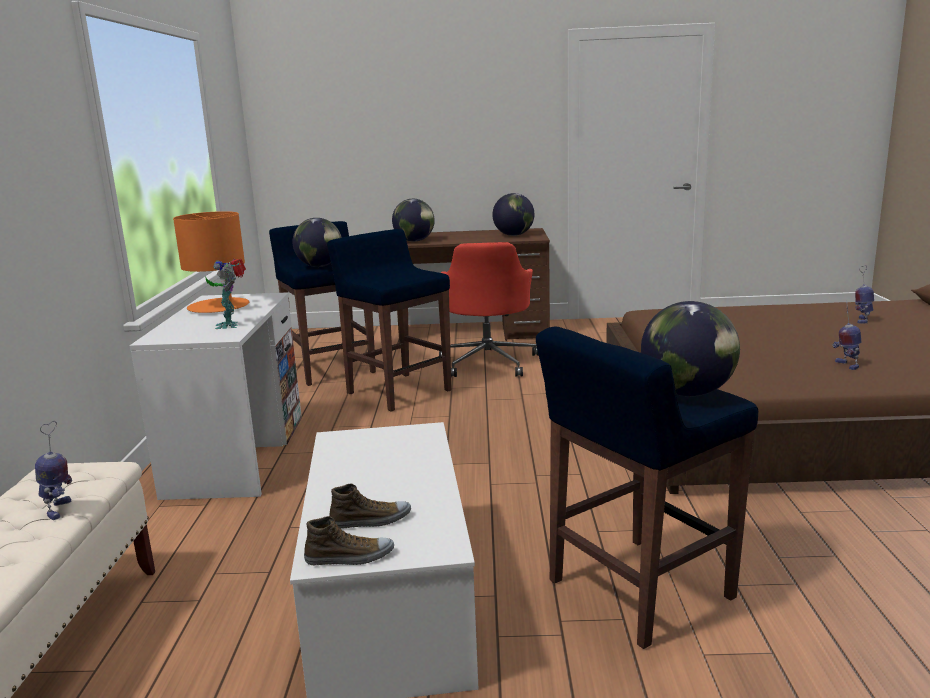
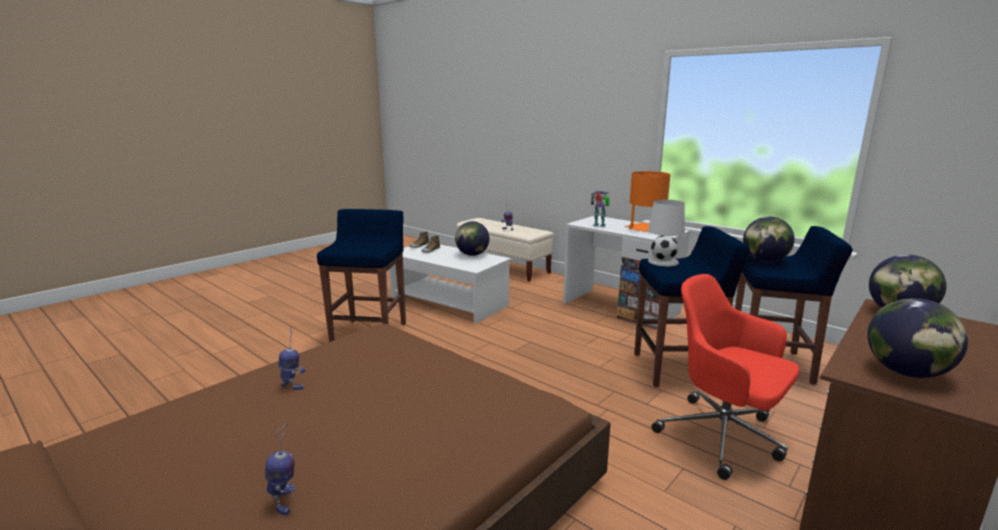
camera: 130 degrees right, 0 degrees up
globe [641,301,740,396] -> globe moved to [455,221,490,256]
none -> white table lamp [648,200,685,266]

